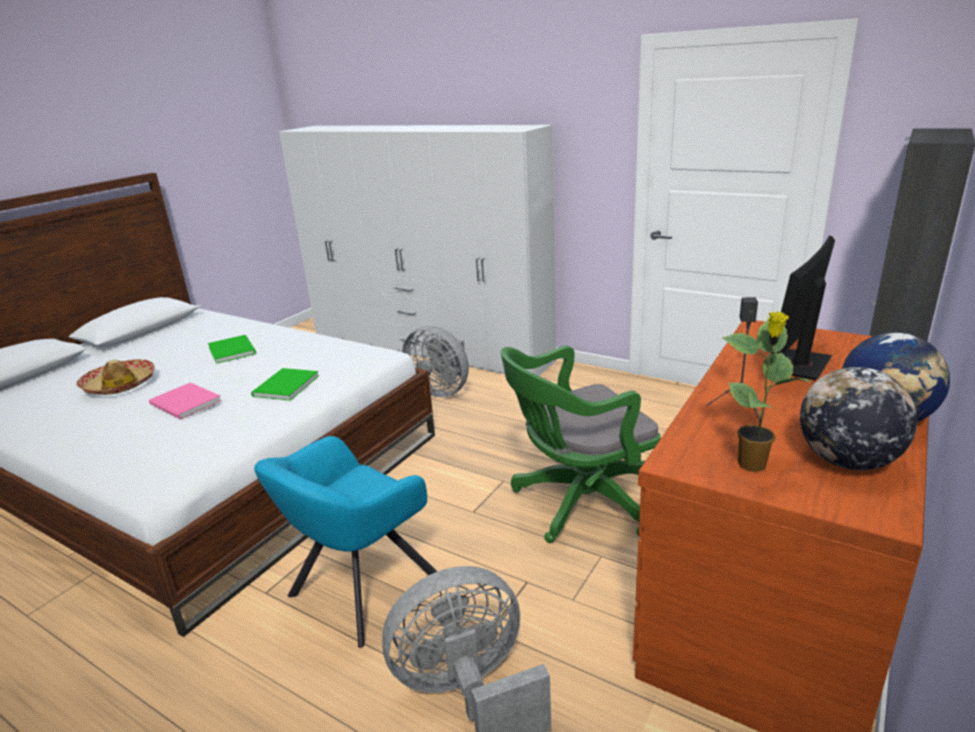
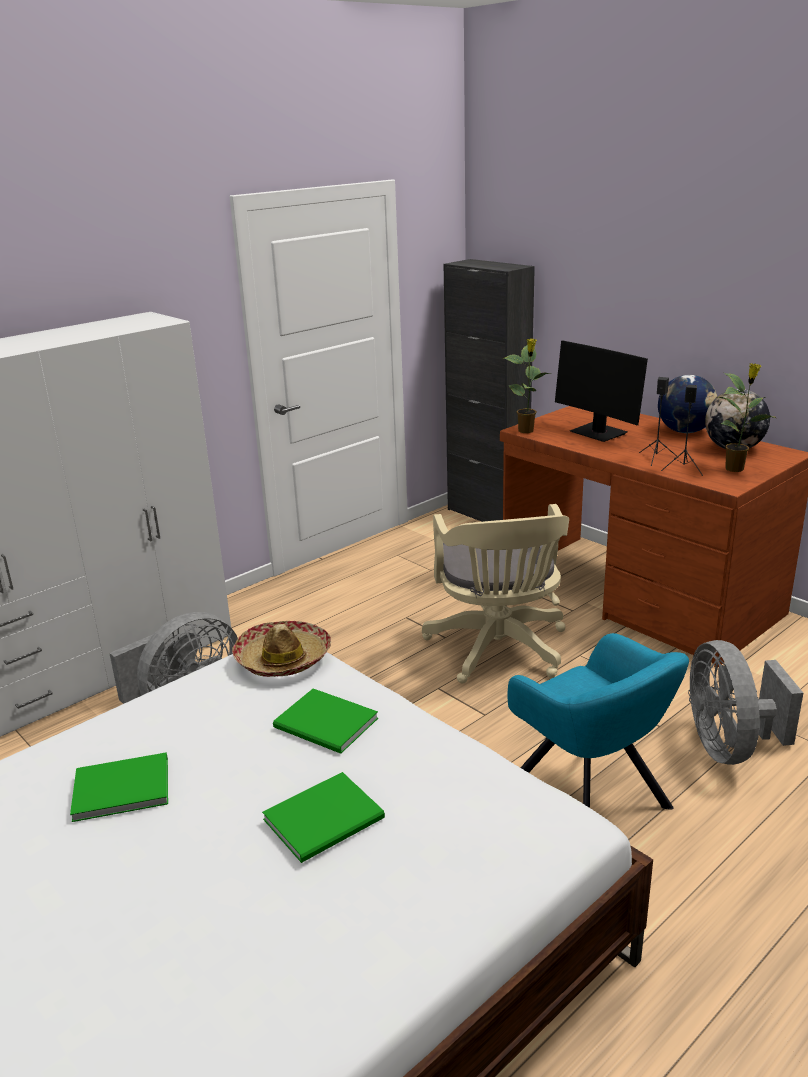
camera: 75 degrees left, 0 degrees up
hat [76,359,155,395] -> hat moved to [232,621,331,677]
pink book [149,382,222,419] -> green book [262,772,385,863]
green office chair [501,345,661,543] -> beige office chair [422,504,569,684]
none -> potted plant [503,338,550,433]
none -> black speaker [661,385,703,476]

